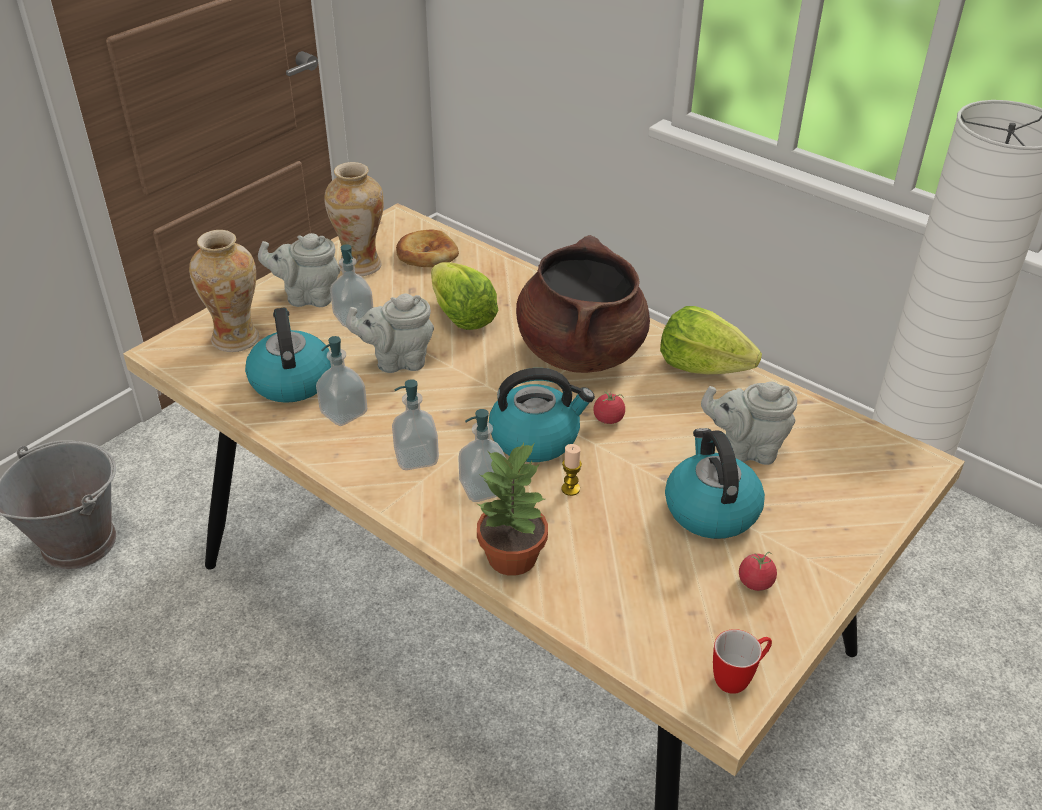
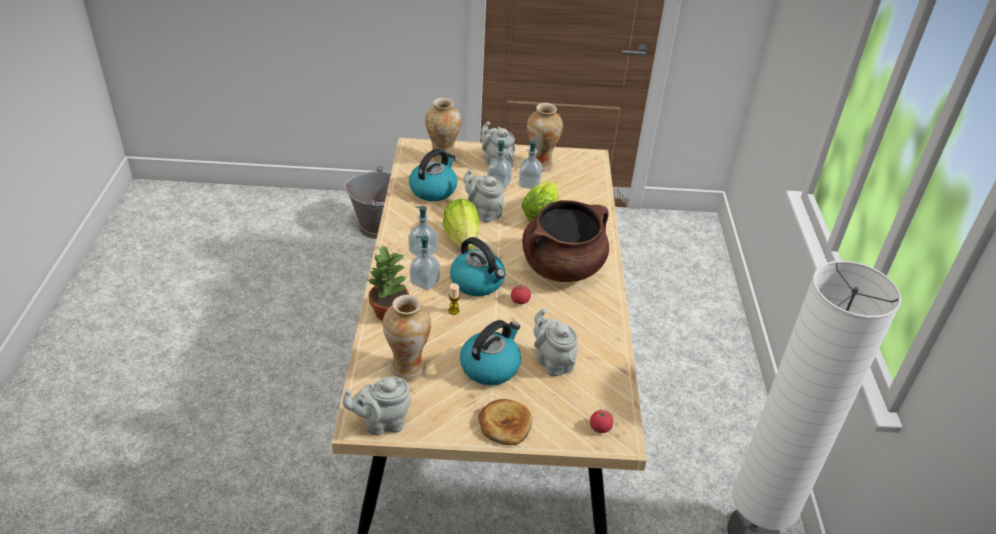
camera: 50 degrees right, 0 degrees up
soap dispenser [316,336,367,426] -> soap dispenser moved to [519,141,542,189]
bread [396,229,459,267] -> bread moved to [478,399,532,445]
lettuce [660,306,762,374] -> lettuce moved to [443,199,479,250]
mug [713,629,772,694] -> grey teapot [342,377,411,436]
tomato [739,552,777,591] -> tomato moved to [590,409,613,433]
none -> vase [383,295,431,381]

